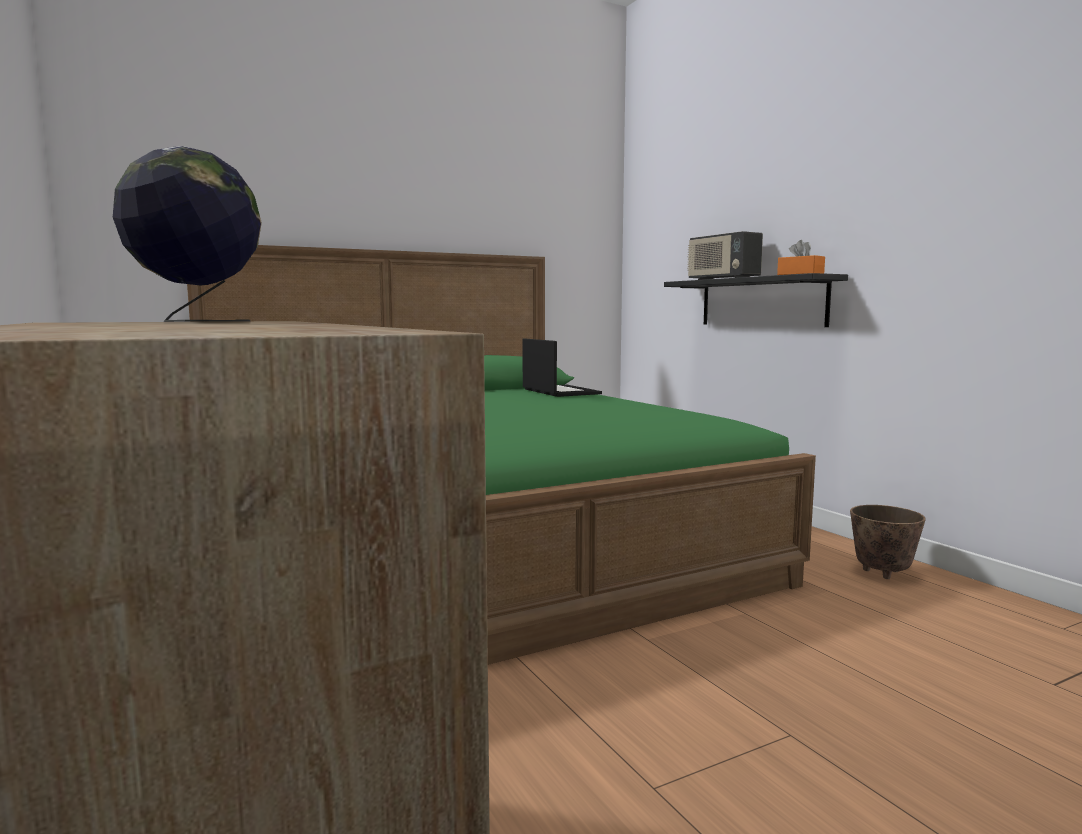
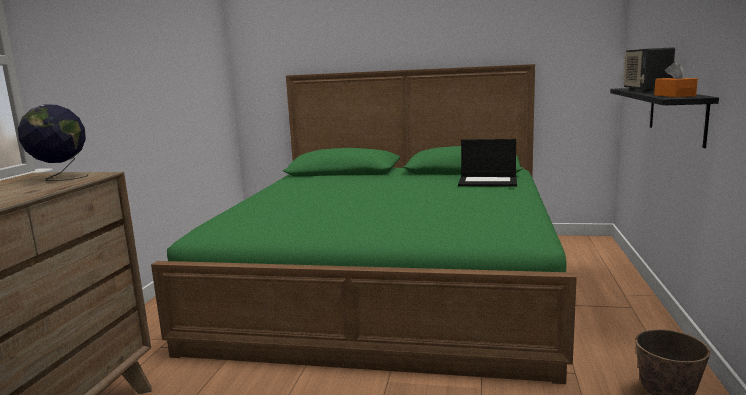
camera: 40 degrees right, 5 degrees up
laptop [522,339,602,397] -> laptop turned 90 degrees clockwise [458,139,517,187]

